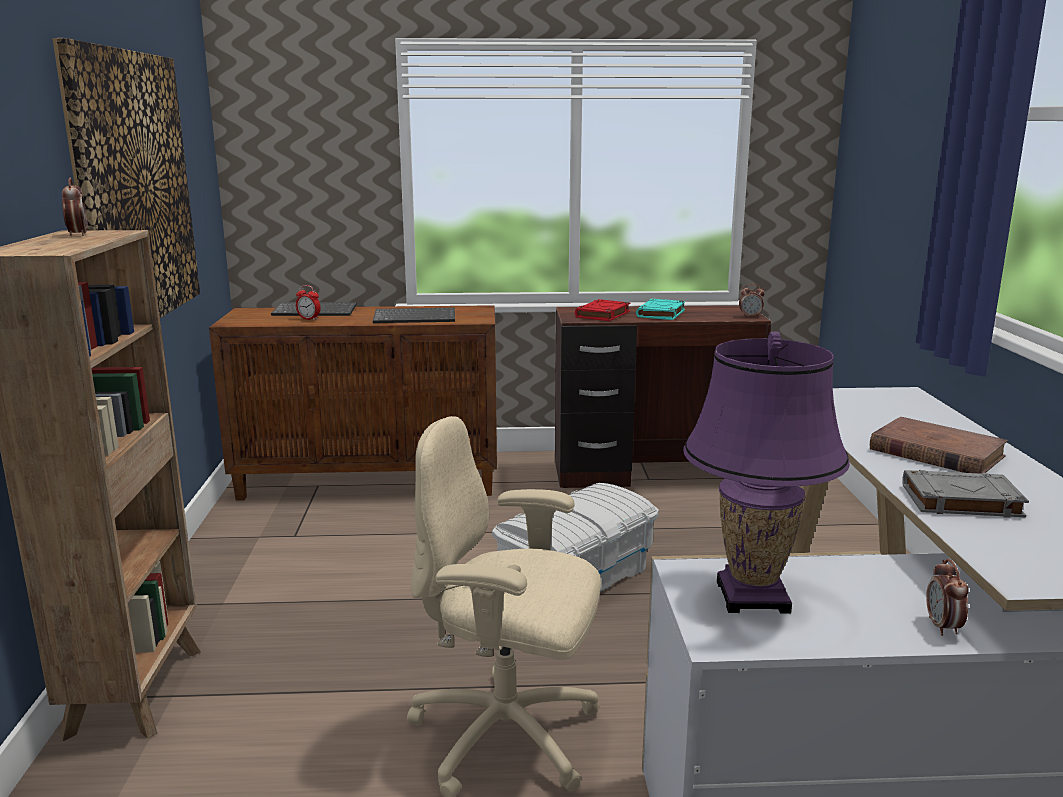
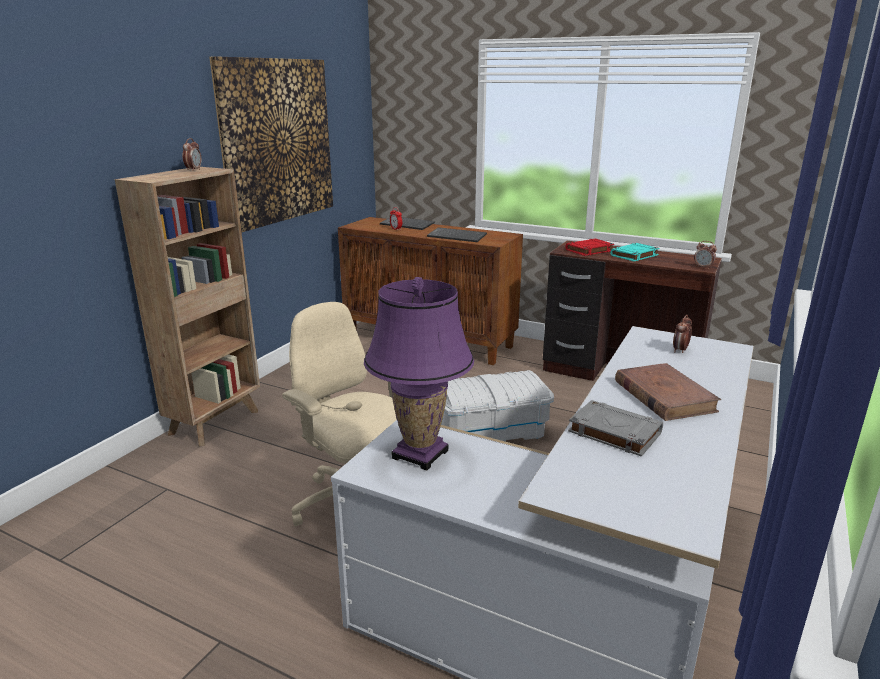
camera: 30 degrees right, 5 degrees up
alarm clock [926,559,969,636] -> alarm clock moved to [673,315,692,353]

